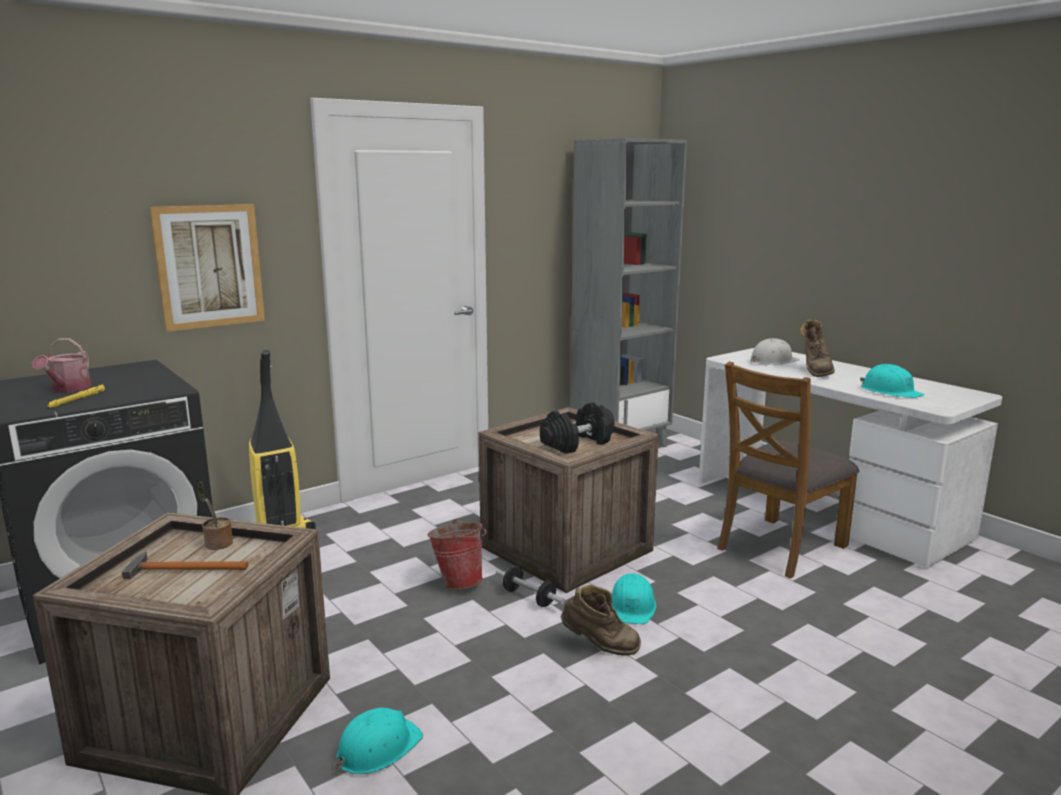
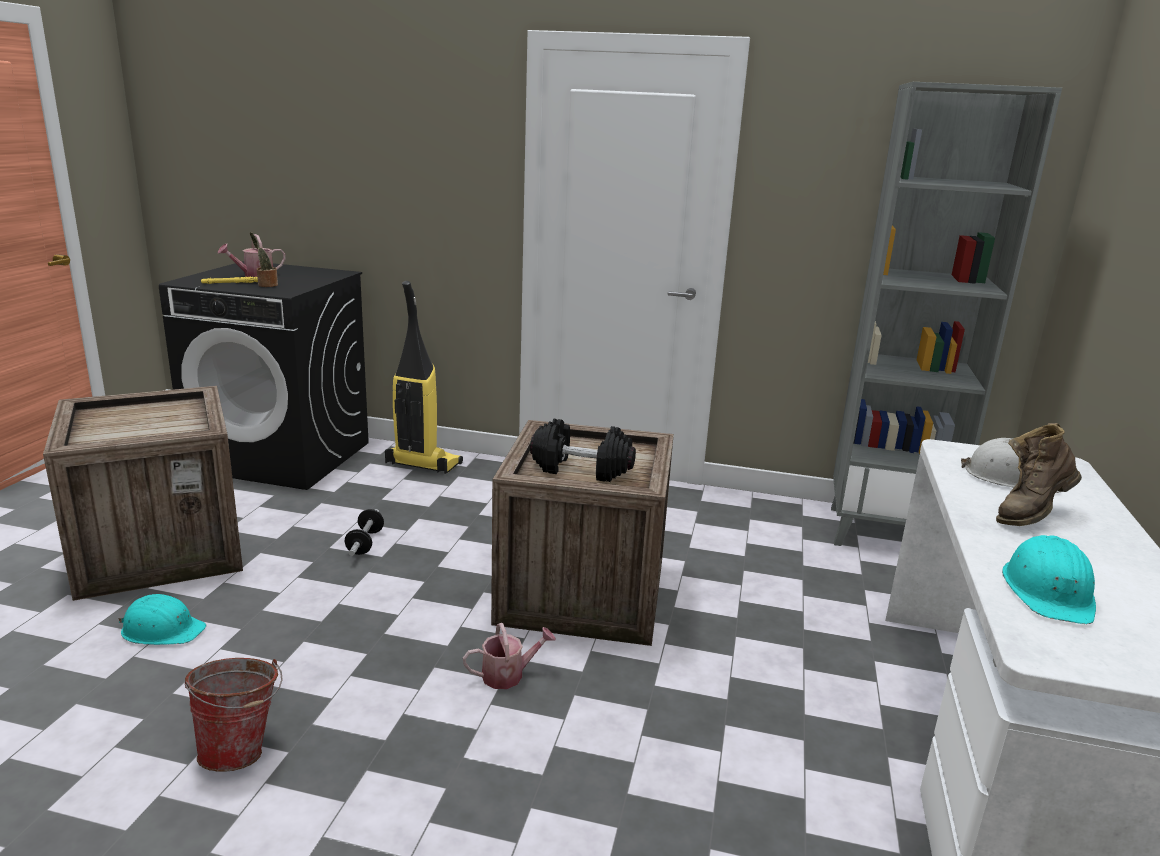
camera: 50 degrees right, 5 degrees up
hammer [122,551,249,579] -> none
picture [149,204,265,332] -> none
potted plant [197,482,233,550] -> potted plant moved to [250,232,278,287]
bucket [428,519,487,590] -> bucket moved to [185,658,283,772]
dumbbell [496,566,565,607] -> dumbbell moved to [344,509,384,556]
brown boot [561,585,641,656] -> none
turquoise hard hat [612,573,656,624] -> watering can [463,623,556,689]
brown chair [717,362,859,579] -> none

